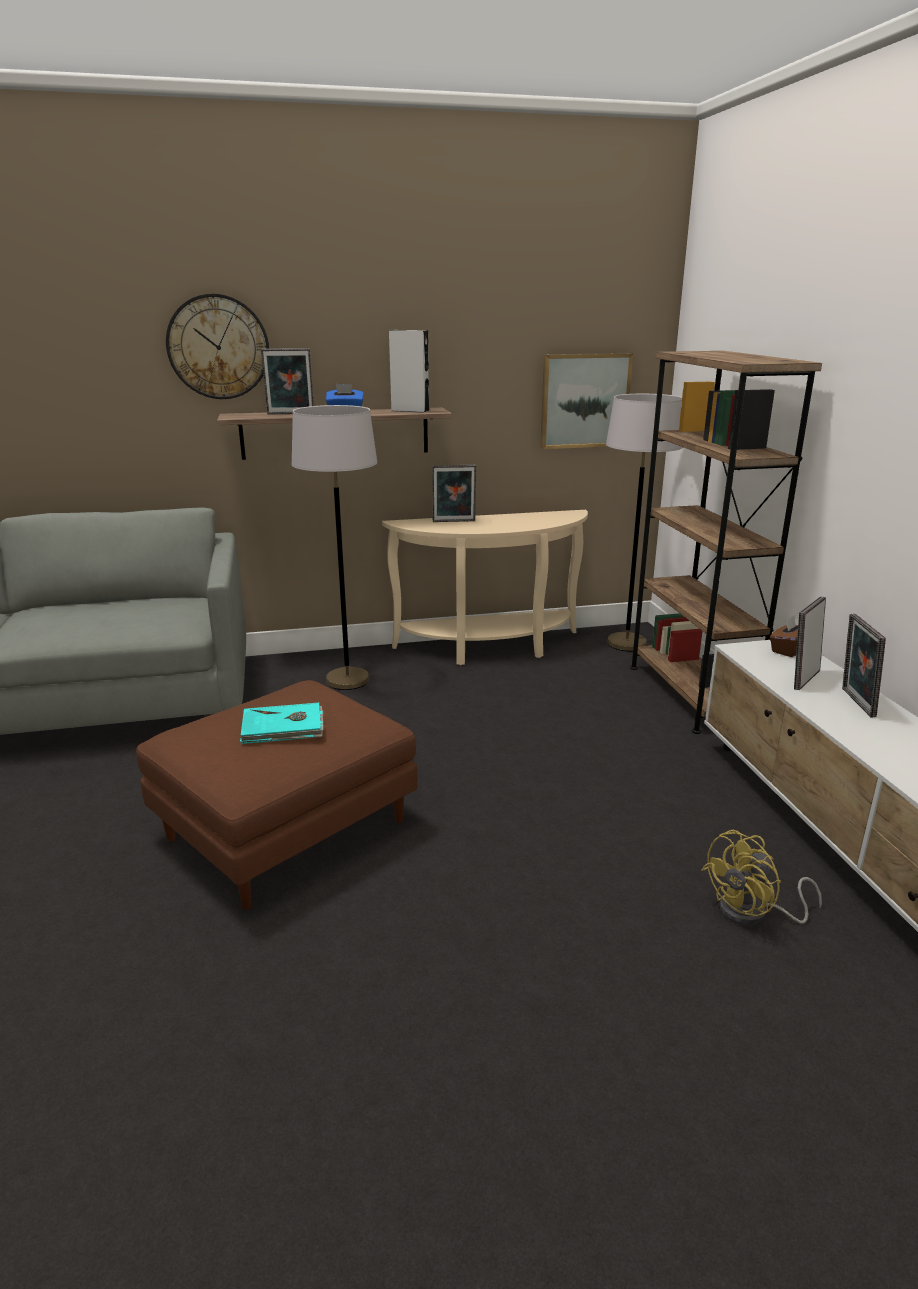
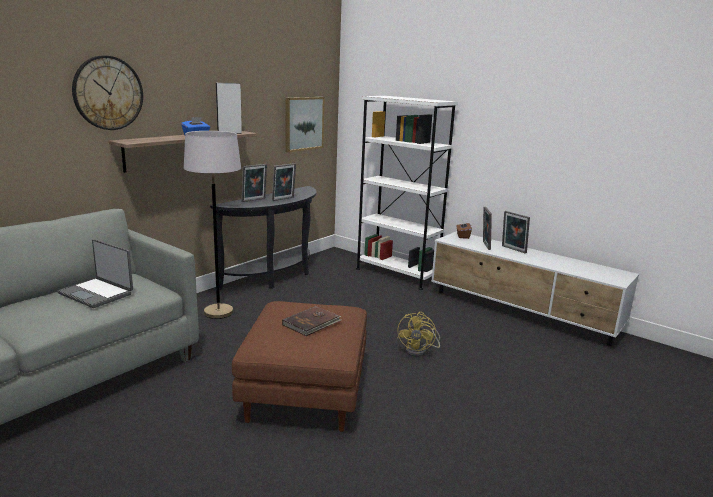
camera: 40 degrees left, 5 degrees down
turquoise book [240,703,323,744] -> brown book [282,306,341,336]
picture frame [261,348,314,414] -> picture frame moved to [272,163,296,201]
beige console table [382,510,588,666] -> black console table [210,186,317,290]
grey floor lamp [606,394,683,651] -> none
brown bookcase [630,351,822,734] -> white bookcase [356,96,458,290]
yellow fan [701,830,822,926] -> yellow fan moved to [397,312,440,357]
none -> laptop [57,239,133,308]

